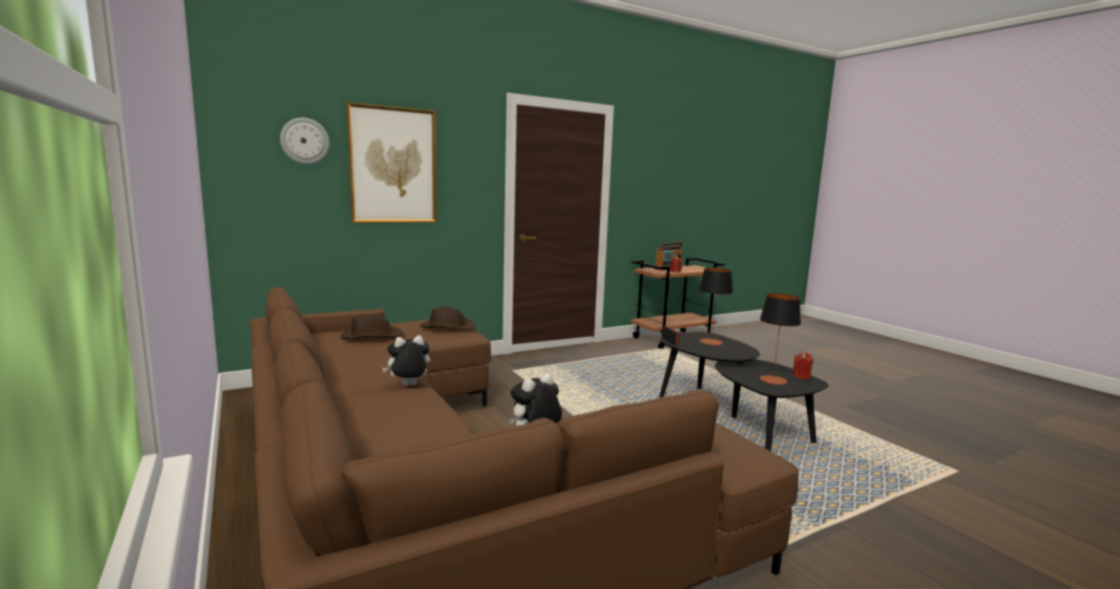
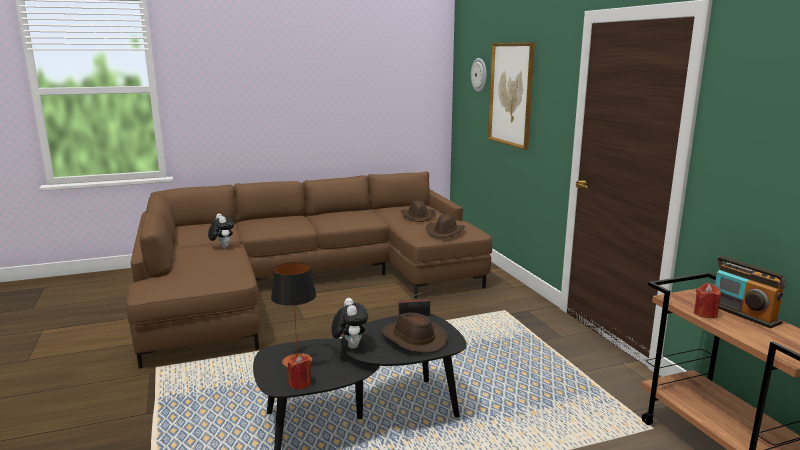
camera: 100 degrees right, 5 degrees up
plush toy [382,335,430,386] -> plush toy moved to [332,298,368,349]
table lamp [699,268,733,345] -> brown hat [381,313,448,353]

